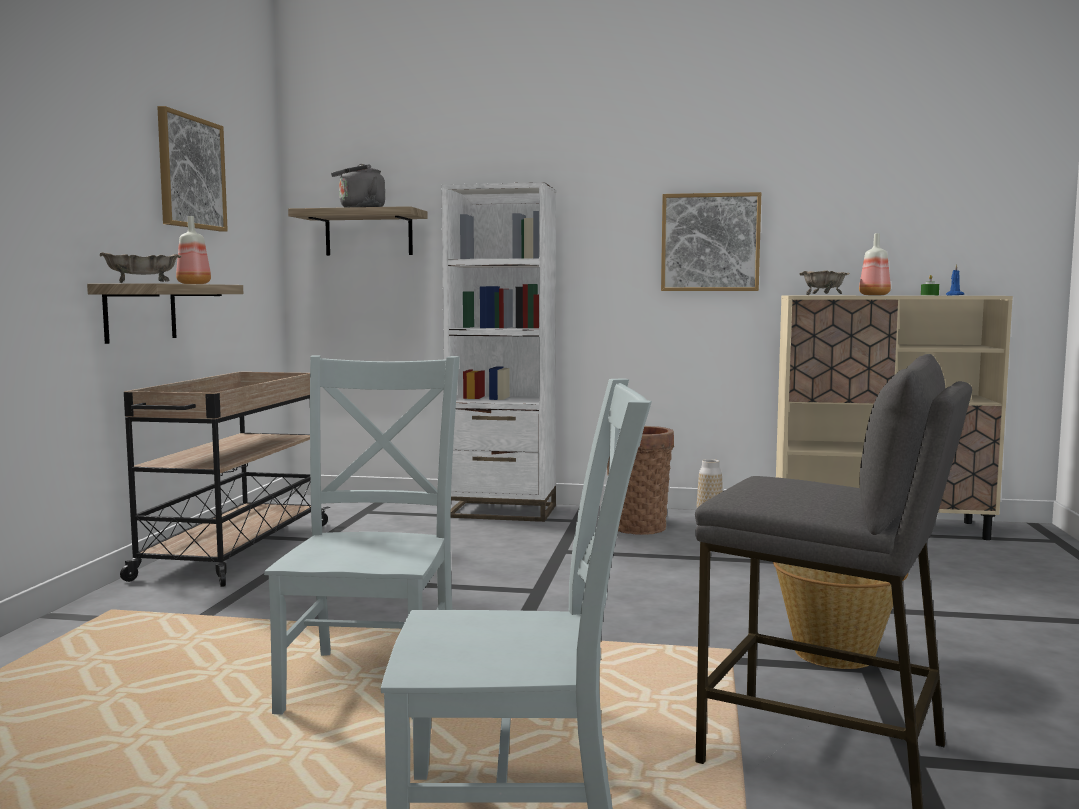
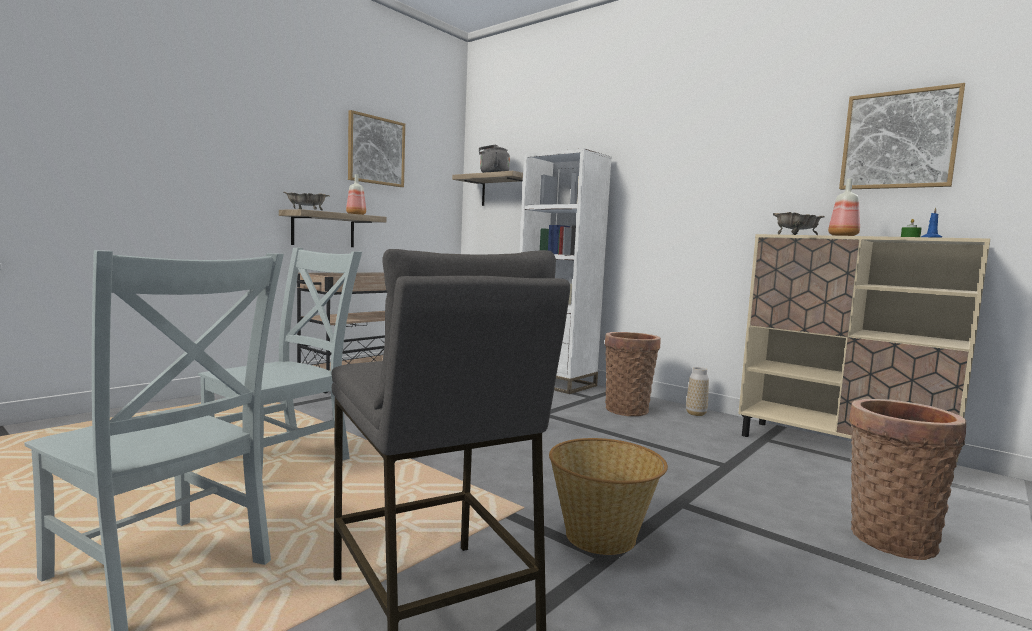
camera: 30 degrees right, 0 degrees up
picture [661,192,761,291] -> picture moved to [839,83,965,190]
none -> basket [849,399,966,560]

